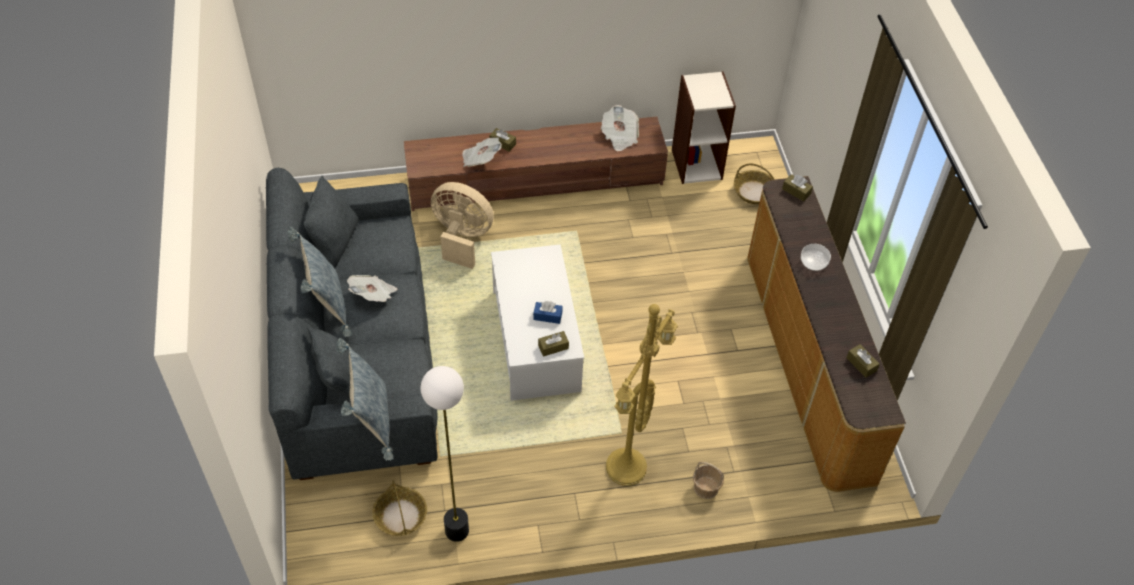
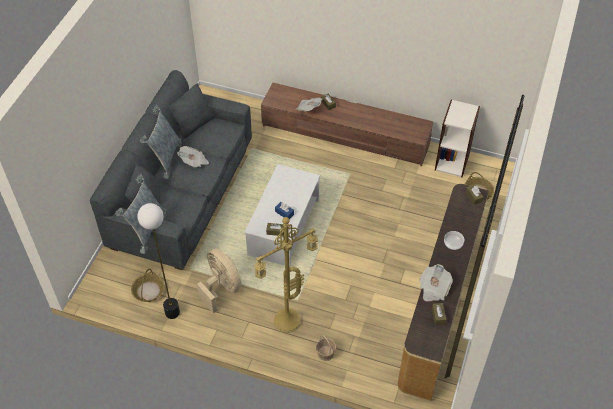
camera: 30 degrees right, 0 degrees up
beige fan [431,182,494,269] -> beige fan moved to [197,248,242,313]
newspaper [601,105,639,151] -> newspaper moved to [420,264,453,301]

